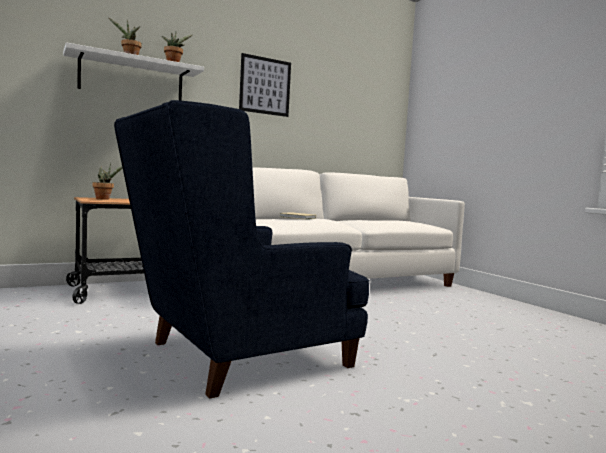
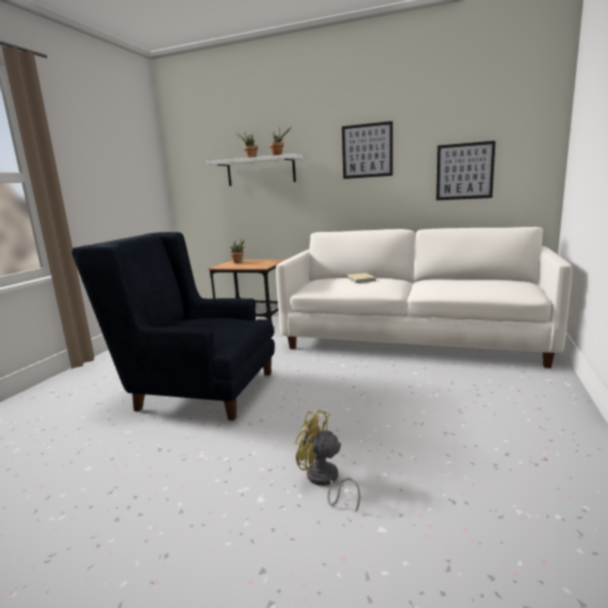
camera: 50 degrees right, 10 degrees up
none -> yellow fan [295,410,361,512]
none -> picture [436,141,496,200]

